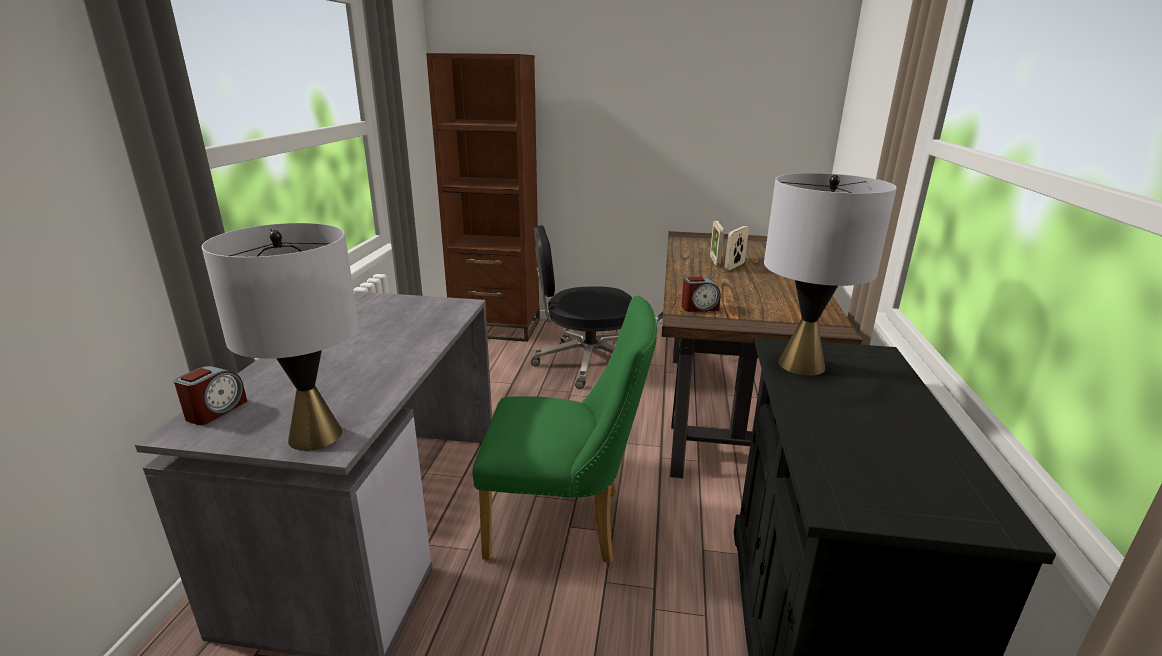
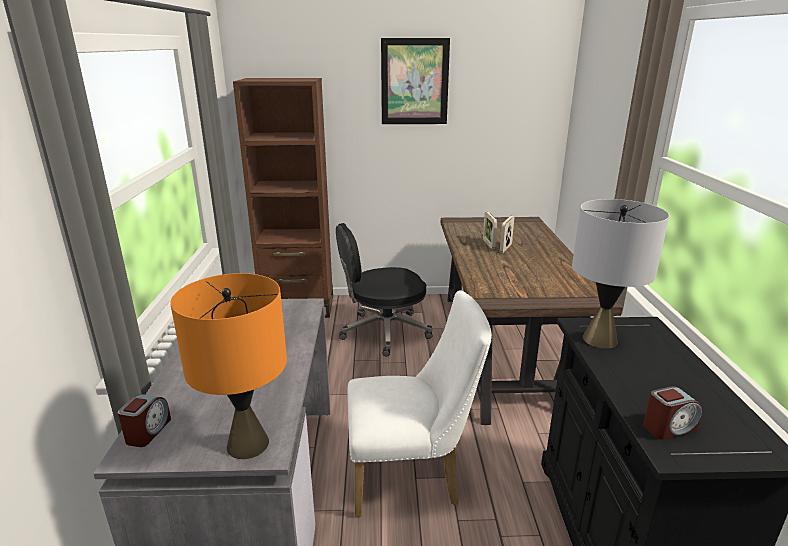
camera: 10 degrees left, 0 degrees up
grey table lamp [202,223,358,451] -> orange table lamp [170,273,287,459]
green chair [472,296,657,564] -> white chair [348,290,492,517]
alarm clock [681,277,721,312] -> alarm clock moved to [643,386,702,440]
none -> picture [381,38,450,124]

